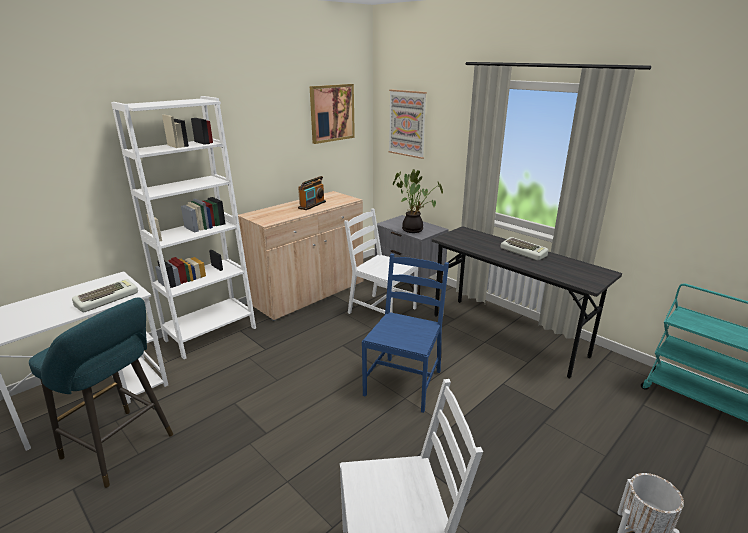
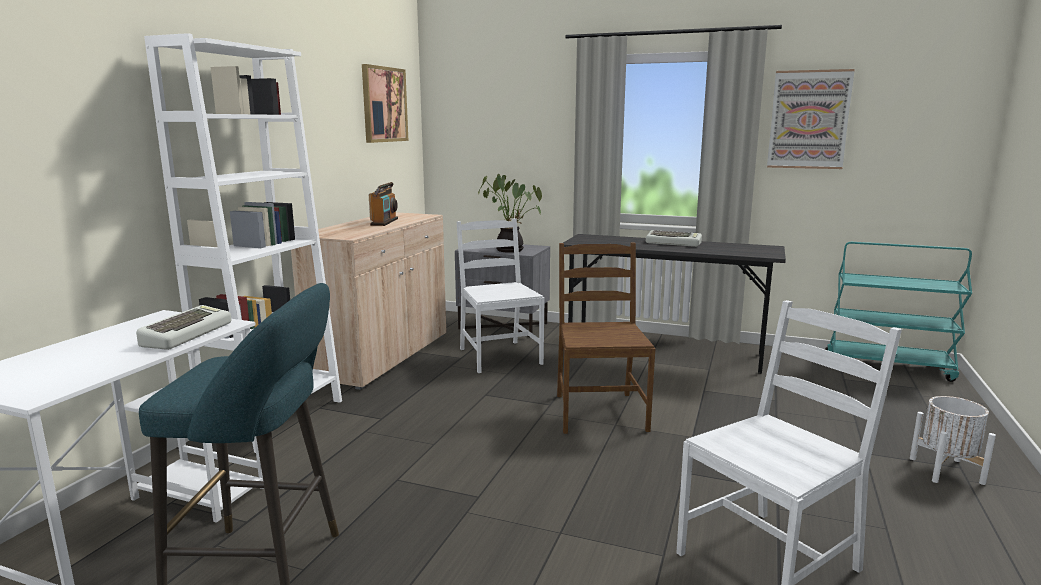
camera: 25 degrees left, 10 degrees down
white chair [344,208,418,314] -> white chair turned 60 degrees clockwise [456,218,545,373]
blue chair [362,253,449,413] -> brown chair [557,242,655,434]
picture [388,89,427,159] -> picture moved to [767,69,855,169]

